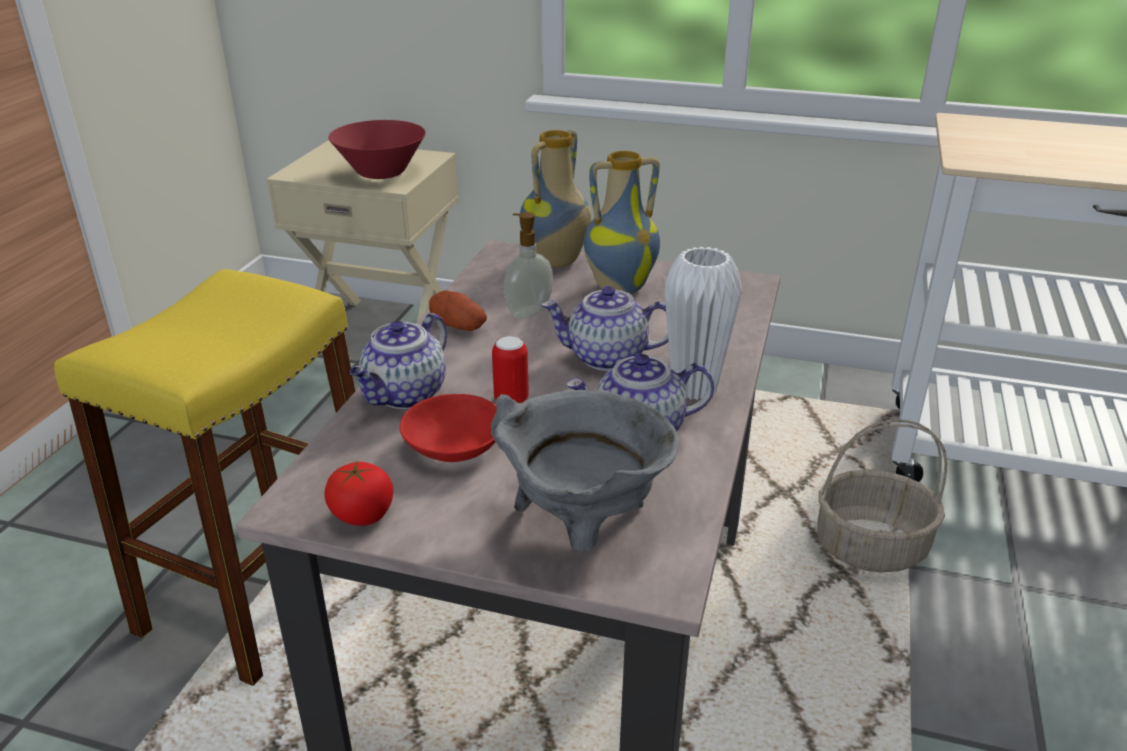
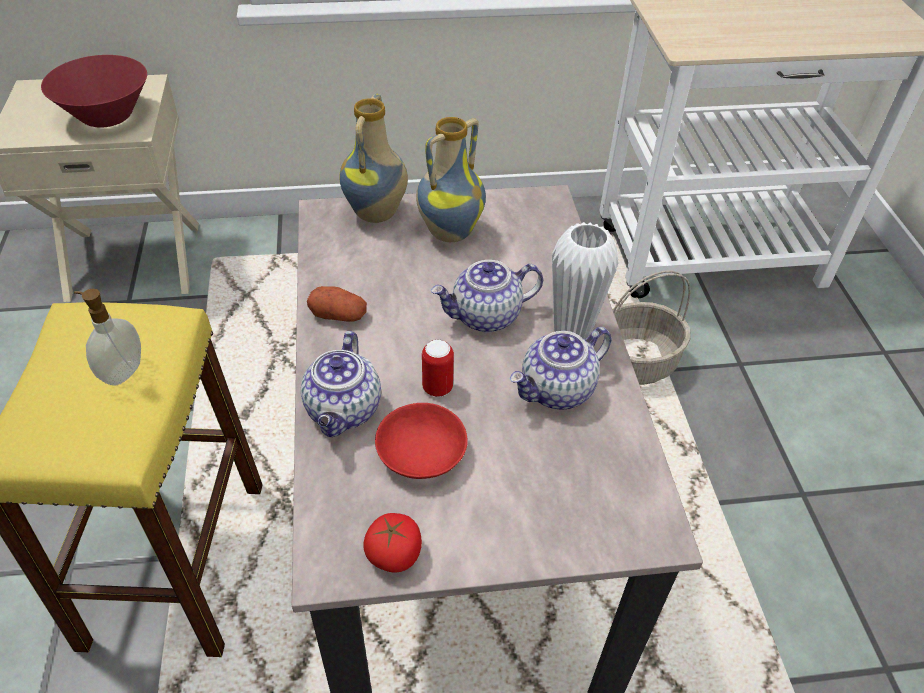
camera: 25 degrees left, 15 degrees up
grey cooking pot [491,390,679,551] -> none
soap dispenser [503,212,553,319] -> soap dispenser moved to [74,289,141,386]

